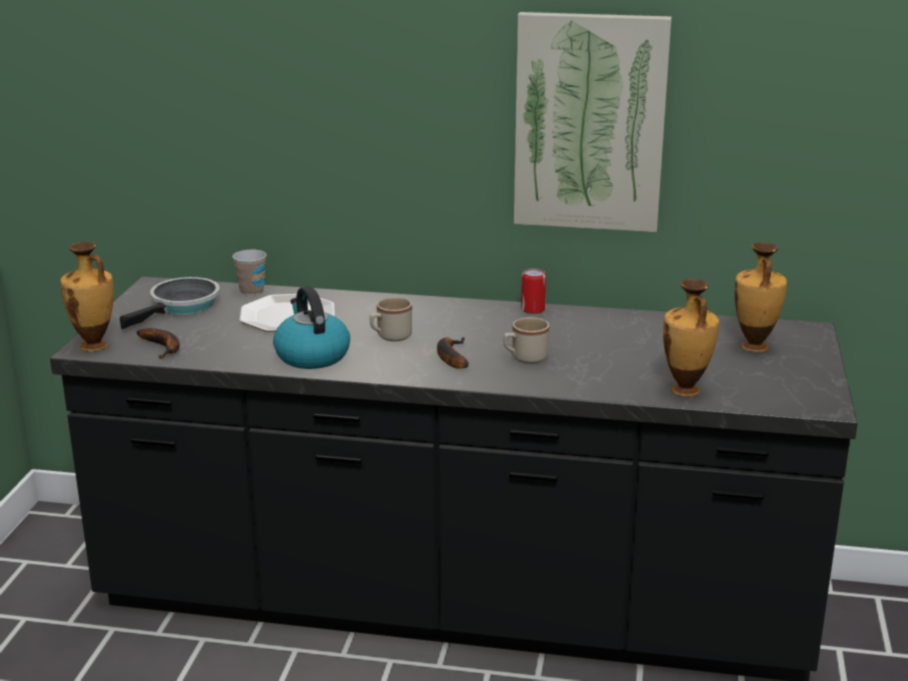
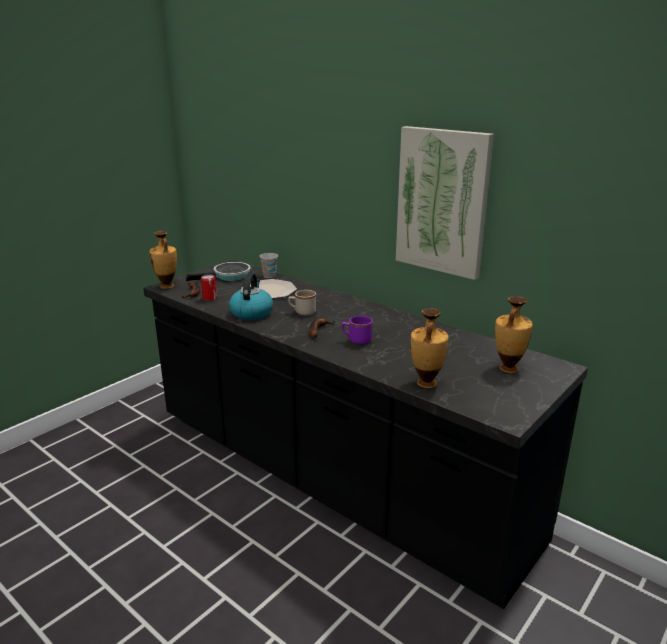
camera: 30 degrees right, 0 degrees up
beige mug [503,317,549,364] -> purple mug [342,316,373,345]
can [521,268,546,314] -> can moved to [201,274,217,301]

